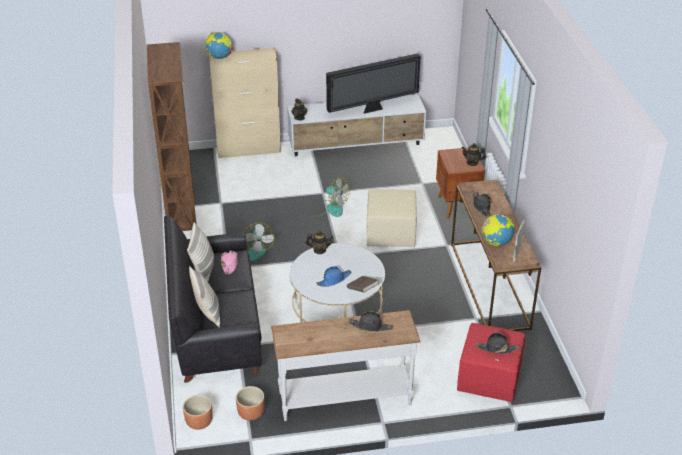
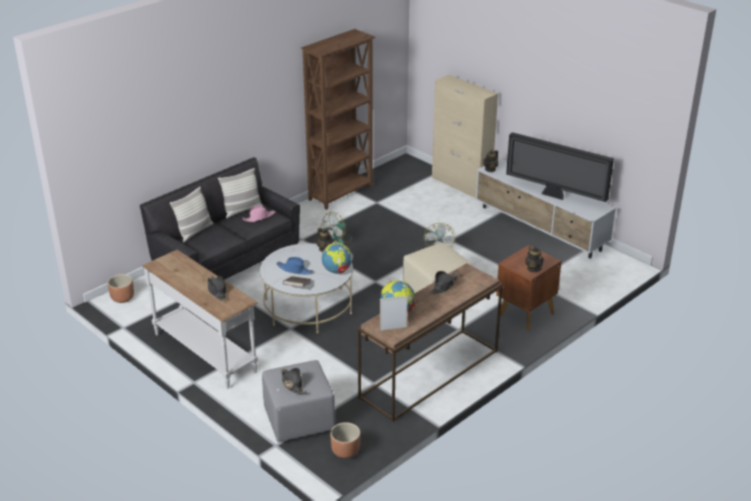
camera: 55 degrees right, 5 degrees down
globe [205,32,233,59] -> globe moved to [322,241,353,274]
brown planter [236,386,265,421] -> brown planter moved to [330,422,361,458]
red ottoman [457,323,525,402] -> grey ottoman [262,360,335,442]

